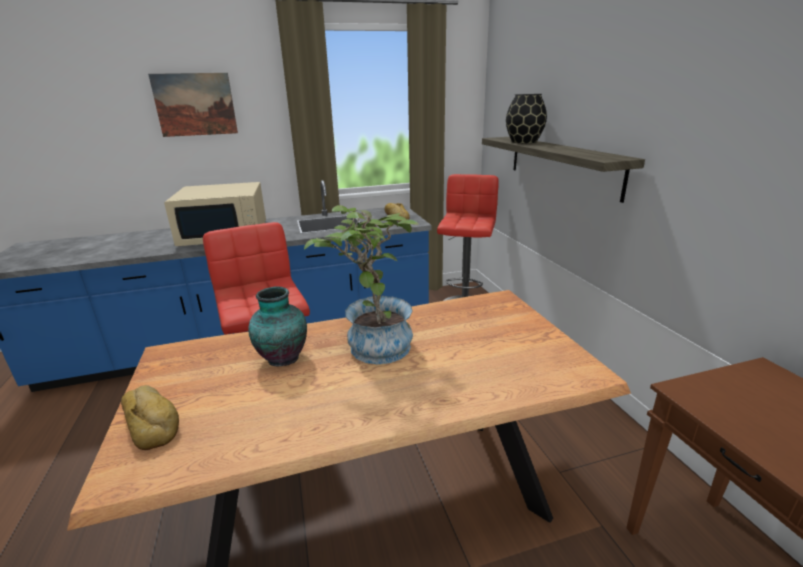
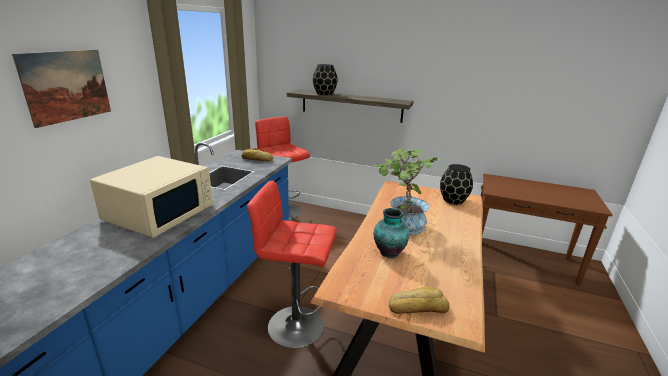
camera: 55 degrees left, 0 degrees up
none -> black vase [440,164,473,205]

